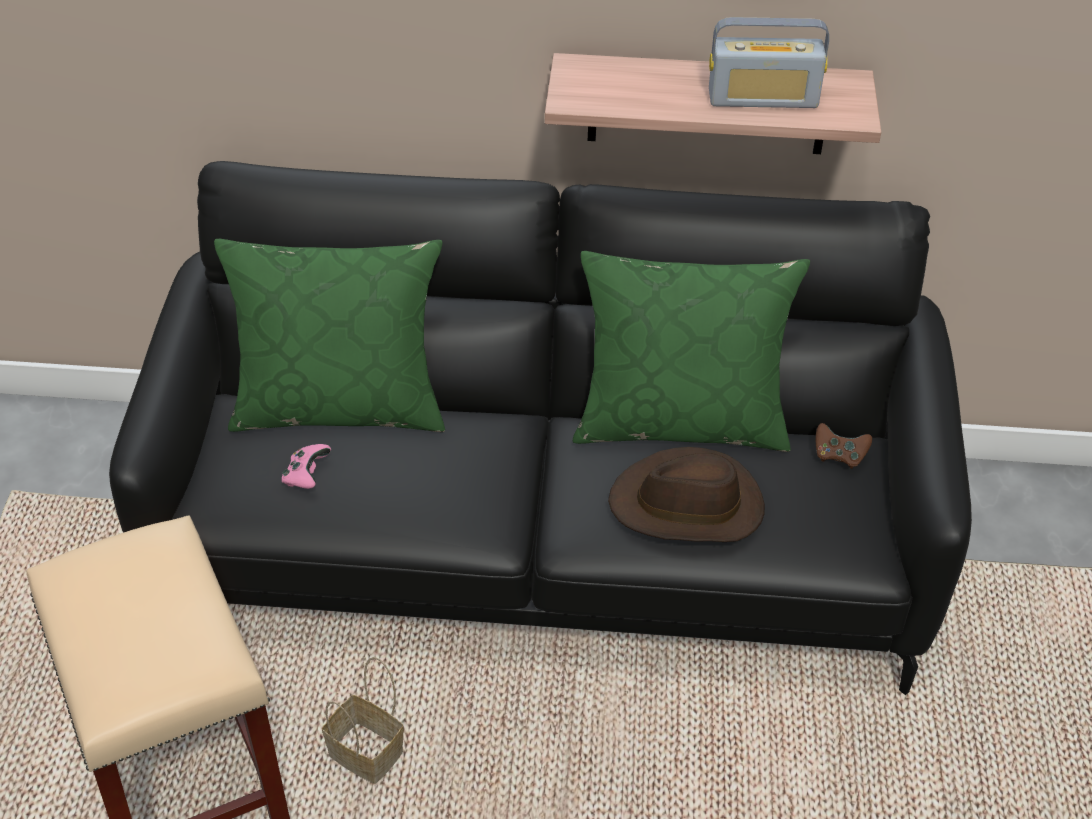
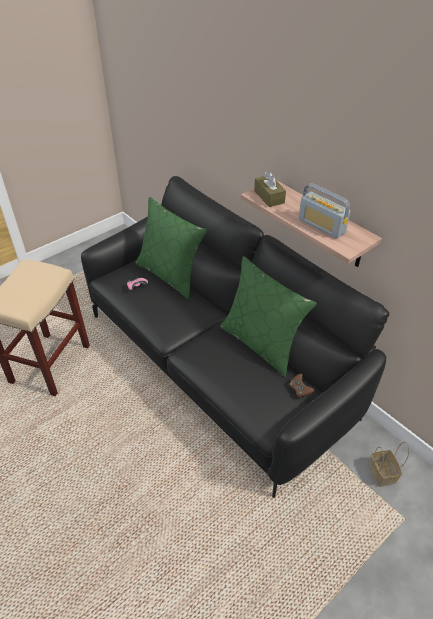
camera: 45 degrees right, 0 degrees up
basket [322,657,404,784] -> basket moved to [368,442,409,487]
brown hat [608,447,765,542] -> none
none -> brown tissue box [254,171,286,207]

